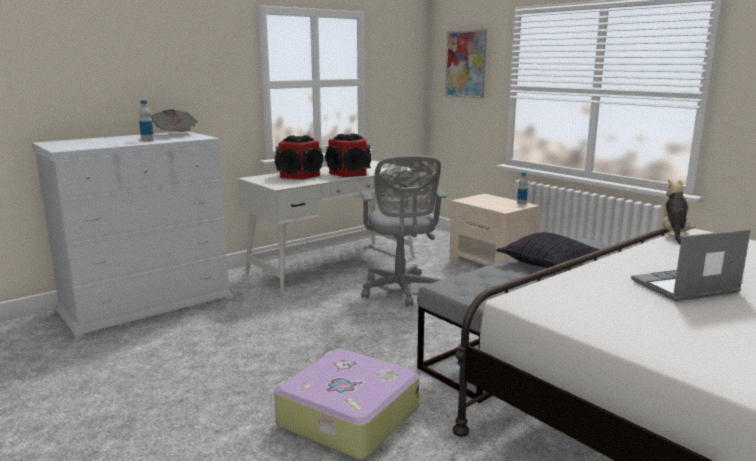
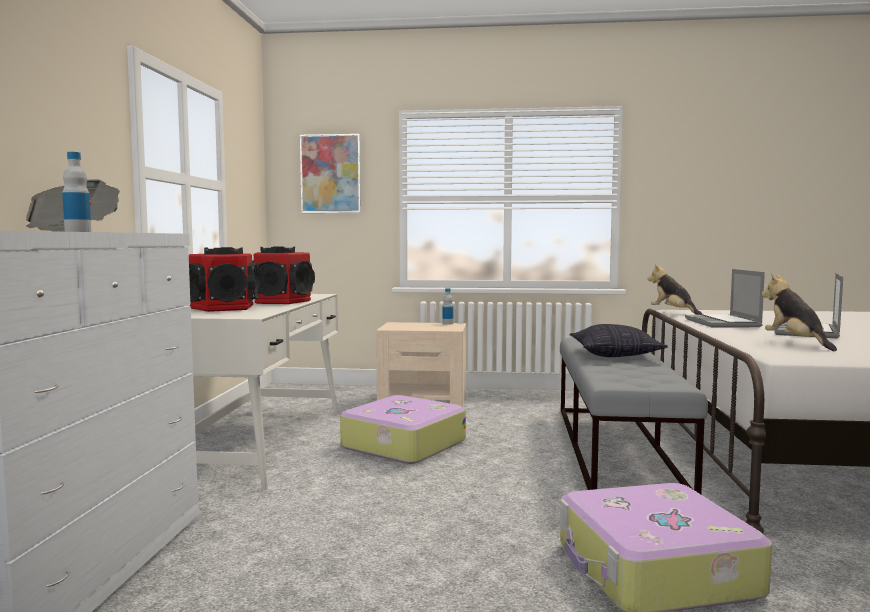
camera: 45 degrees left, 10 degrees down
grey office chair [360,155,447,307] -> suitcase [340,395,466,464]
none -> laptop [685,269,765,327]
none -> plush toy [762,273,837,351]

